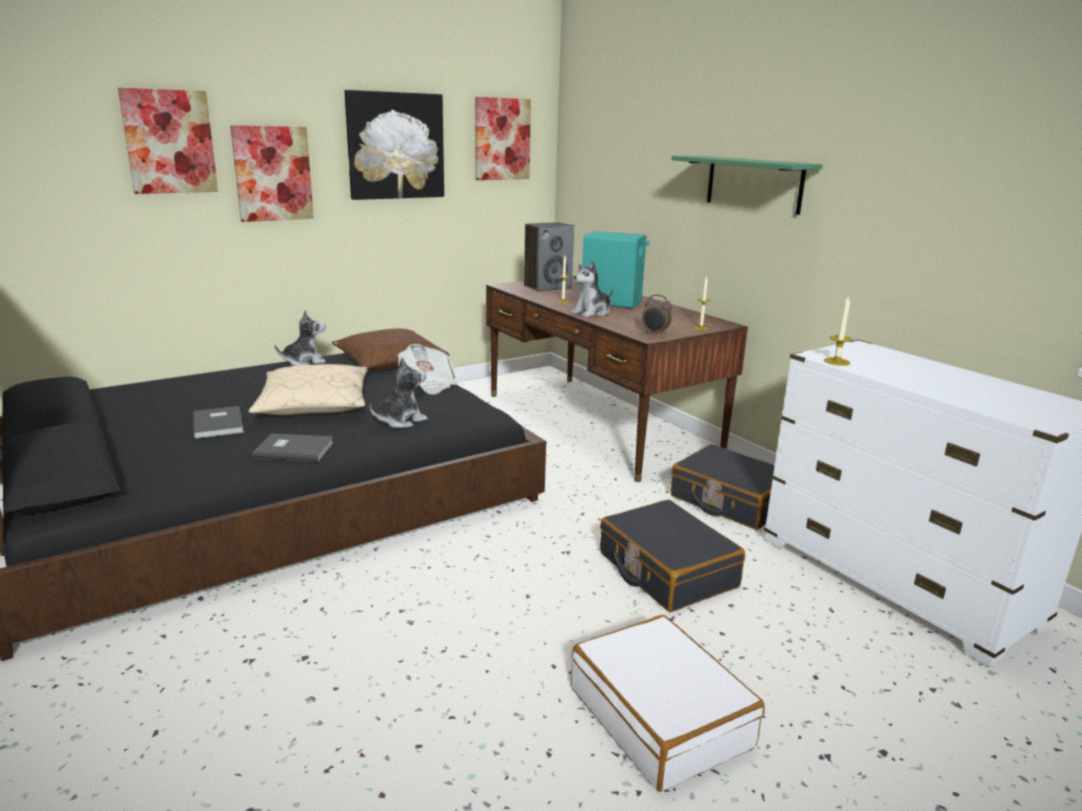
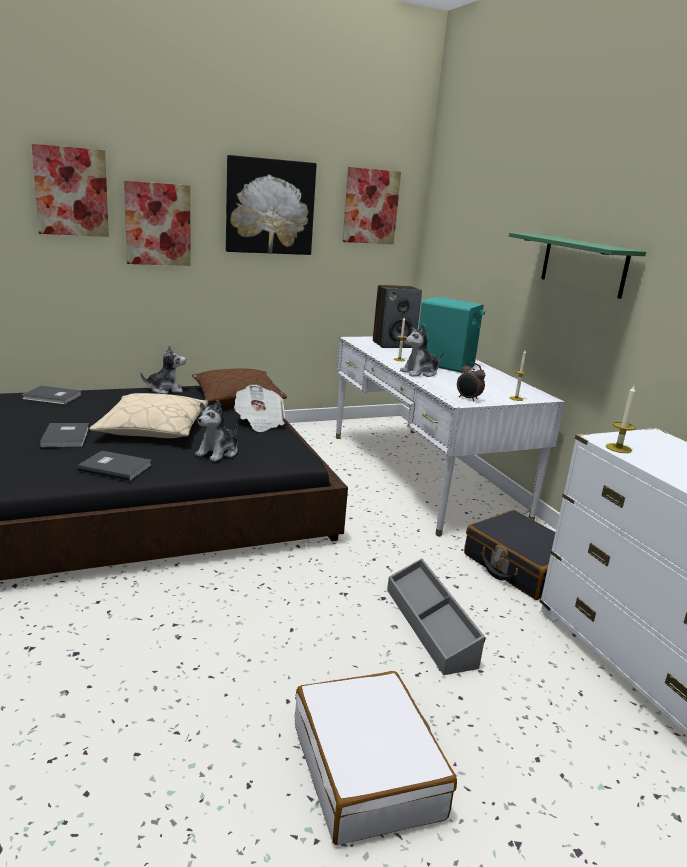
camera: 10 degrees right, 0 degrees up
plush toy [370,358,428,428] -> plush toy turned 150 degrees clockwise [195,400,238,462]
brown desk [486,275,748,482] -> white desk [336,336,565,536]
black suitcase [600,500,745,612] -> grey storage box [387,558,486,675]
none -> grey book [22,385,82,405]

